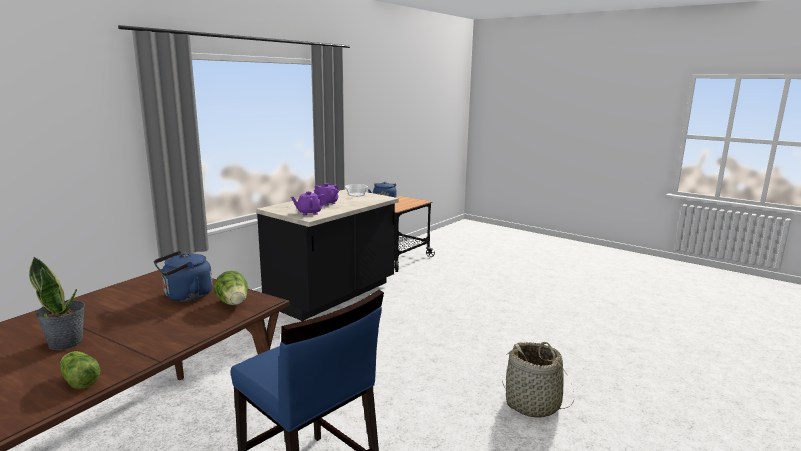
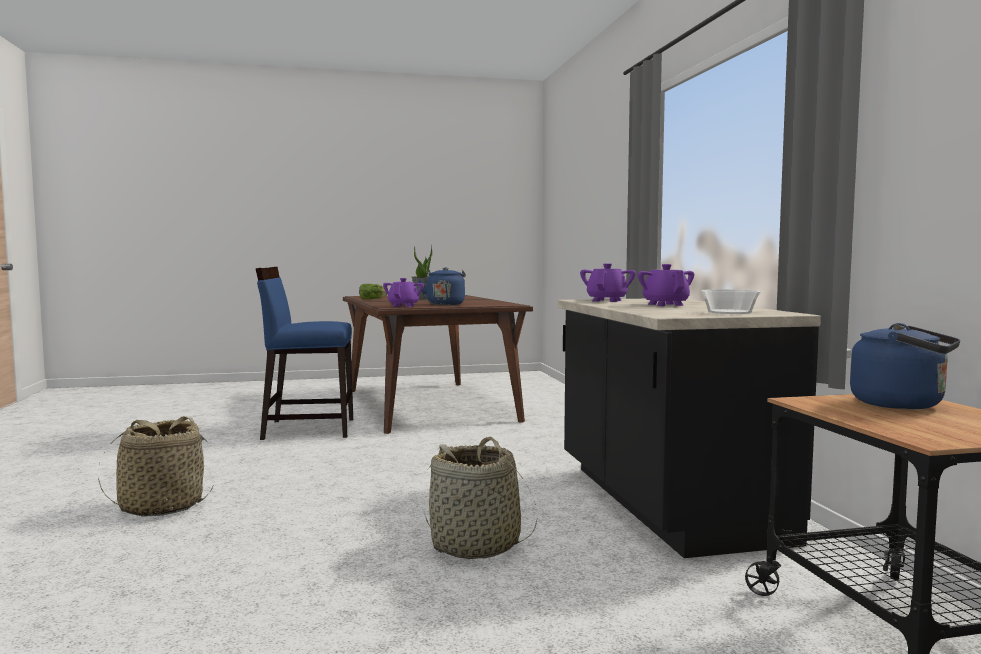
camera: 130 degrees right, 10 degrees down
lettuce [214,270,248,305] -> purple teapot [383,278,424,307]
none -> basket [425,437,537,559]

